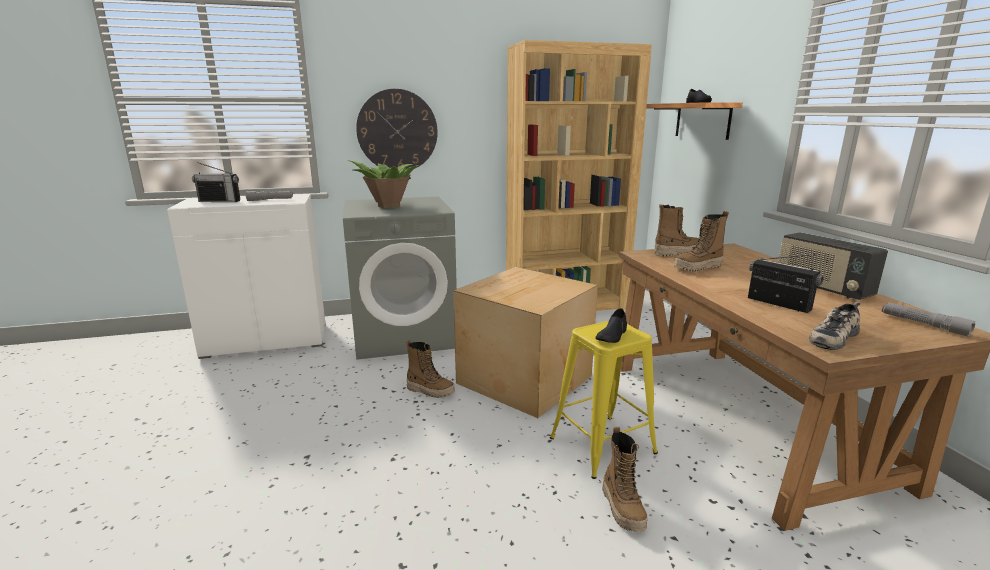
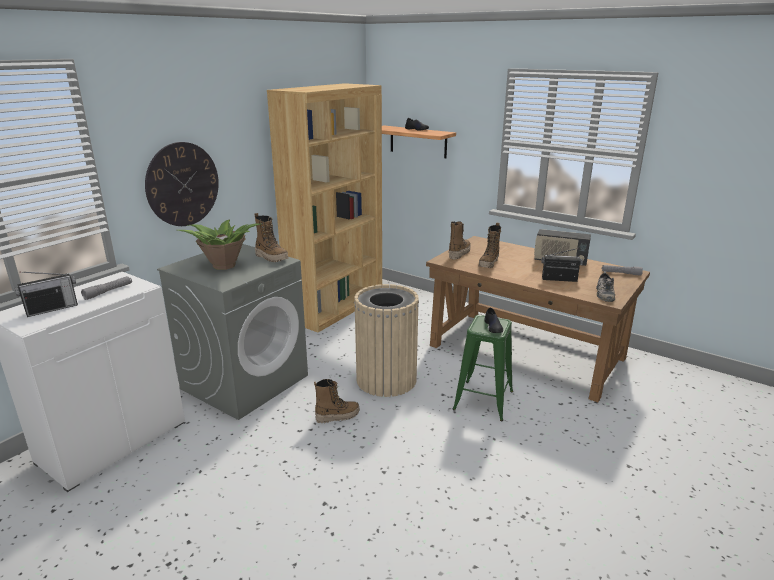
camera: 40 degrees left, 5 degrees up
cardboard box [453,267,598,418] -> beige trash can [354,284,419,397]
yellow stool [550,321,658,479] -> green stool [452,315,513,421]
boot [602,427,648,532] -> boot moved to [255,213,288,262]

